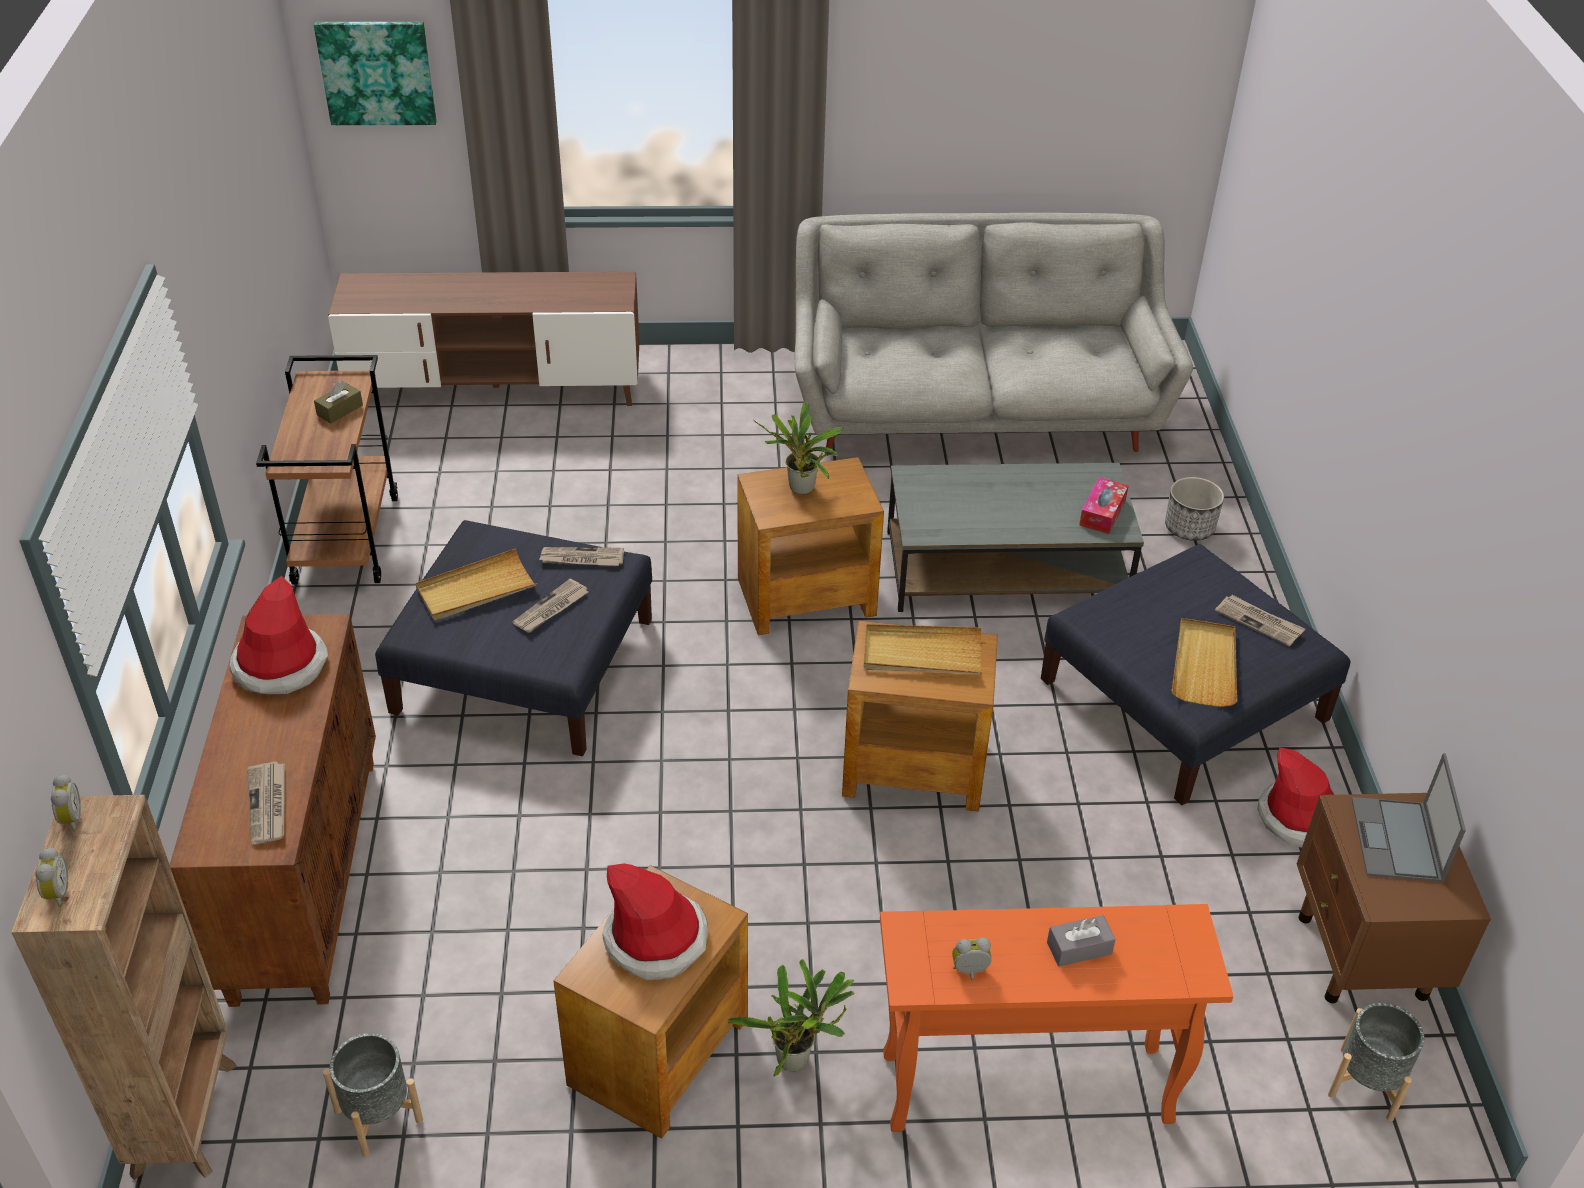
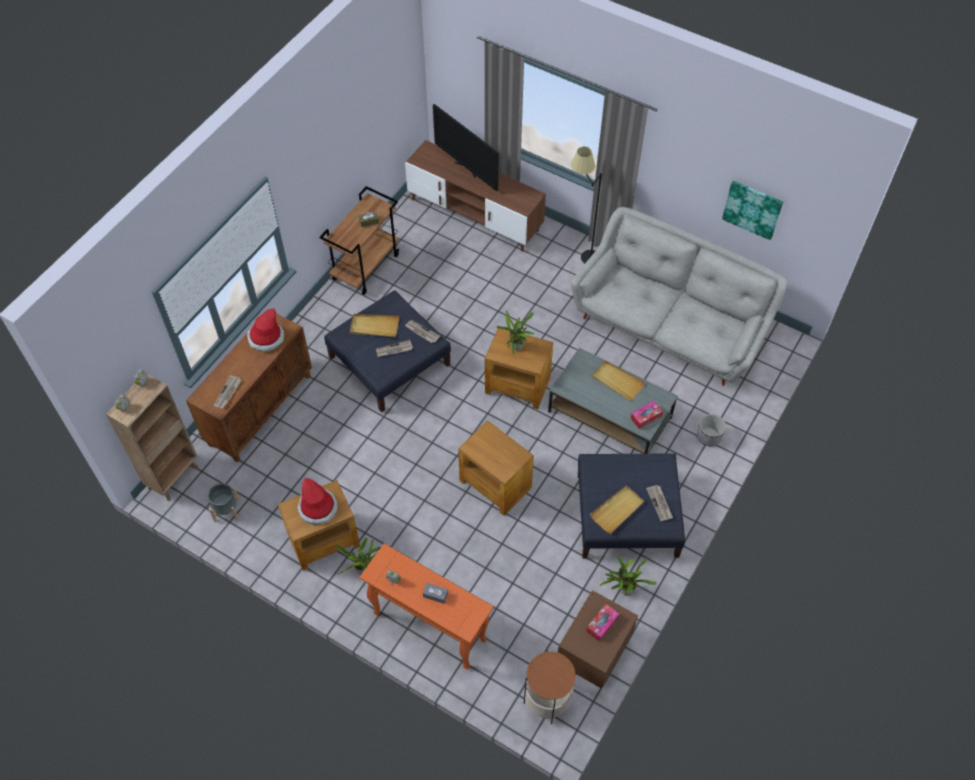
camera: 35 degrees right, 15 degrees up
picture [314,22,437,125] -> picture moved to [722,181,783,240]
beige tray [864,624,982,674] -> beige tray moved to [592,360,645,401]
hat [1257,748,1334,848] -> potted plant [600,556,656,596]
grey planter [1328,1003,1424,1121] -> side table [523,651,576,724]
laptop [1352,753,1466,882] -> tissue box [586,604,619,642]
none -> television [433,104,499,191]
none -> black floor lamp [571,147,602,263]

